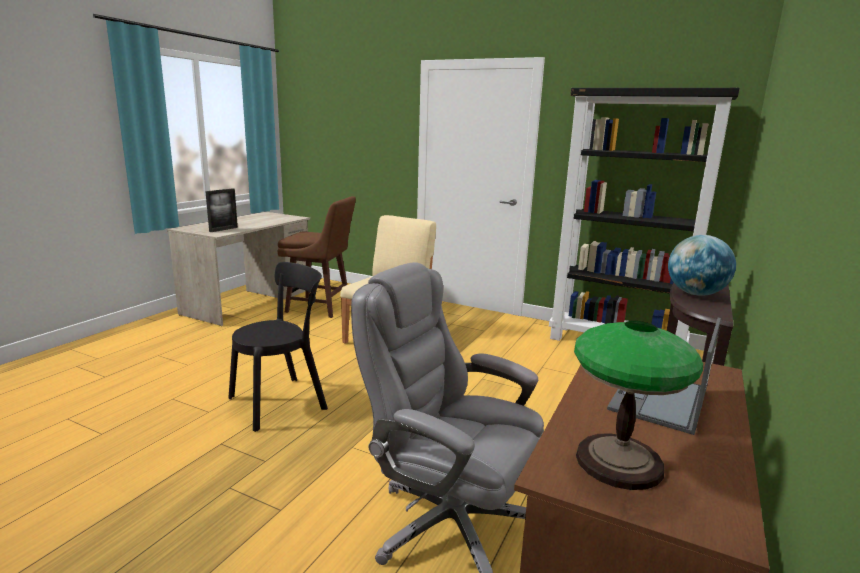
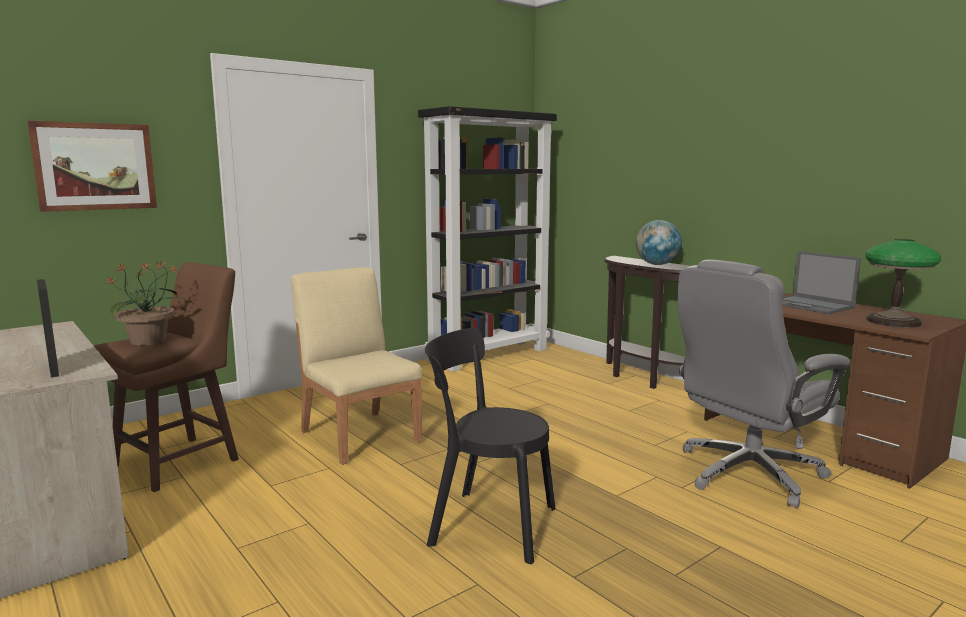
camera: 65 degrees left, 5 degrees down
black chair [228,262,328,432] -> black chair turned 60 degrees counterclockwise [425,328,555,564]
none -> picture [27,121,157,212]
none -> potted plant [106,262,188,346]

